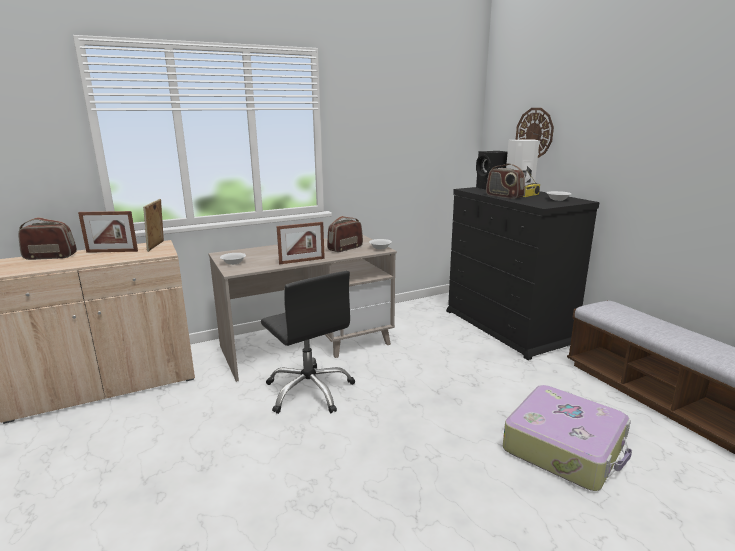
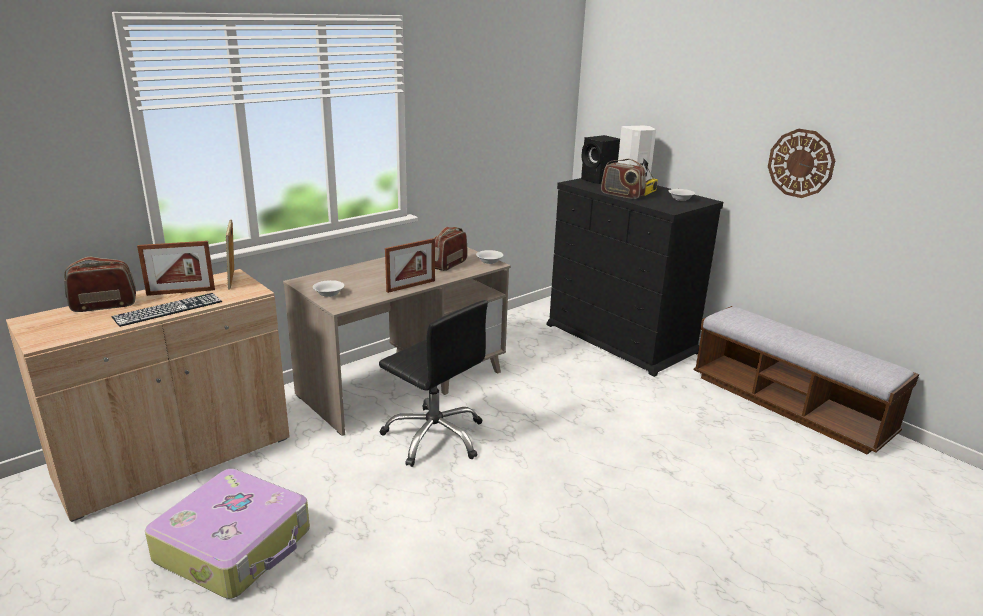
camera: 15 degrees left, 5 degrees up
suitcase [503,385,632,491] -> suitcase moved to [145,469,310,599]
wall clock [516,108,554,158] -> wall clock moved to [768,129,835,198]
none -> keyboard [111,293,222,327]

